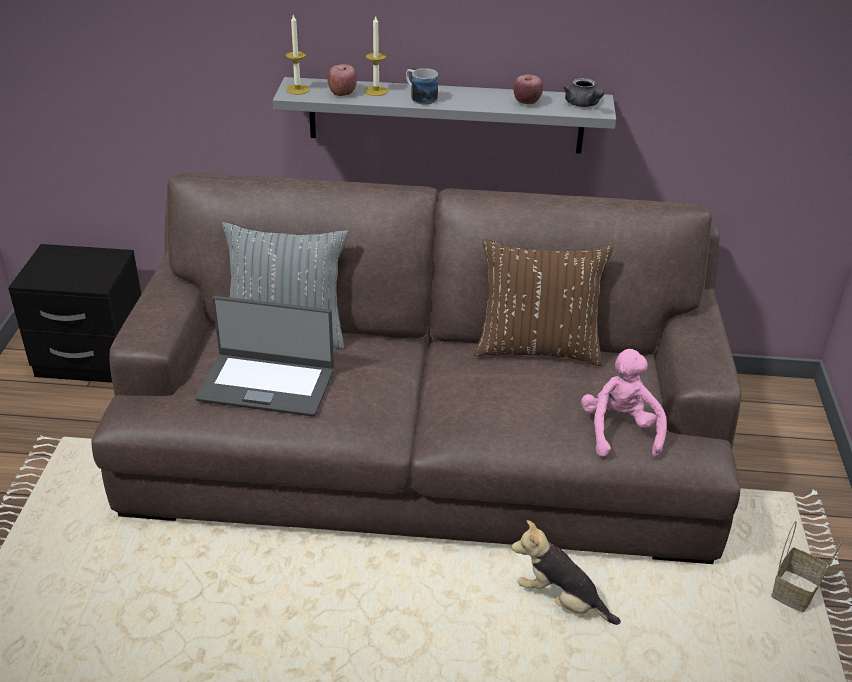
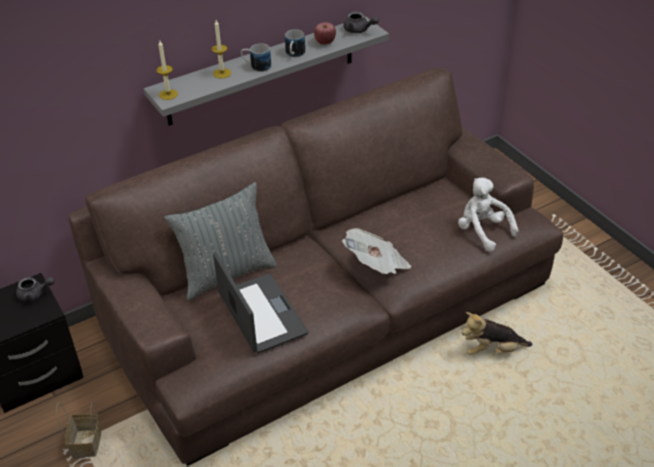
camera: 35 degrees left, 5 degrees up
laptop [196,296,334,417] -> laptop turned 90 degrees counterclockwise [213,252,308,354]
apple [327,64,357,96] -> none
brown pillow [474,239,613,366] -> none
pink plush toy [581,349,667,458] -> white plush toy [458,178,519,252]
basket [771,521,842,612] -> basket moved to [56,402,101,458]
none -> grey teapot [16,277,55,302]
none -> mug [285,30,305,57]
none -> newspaper [342,228,411,275]

